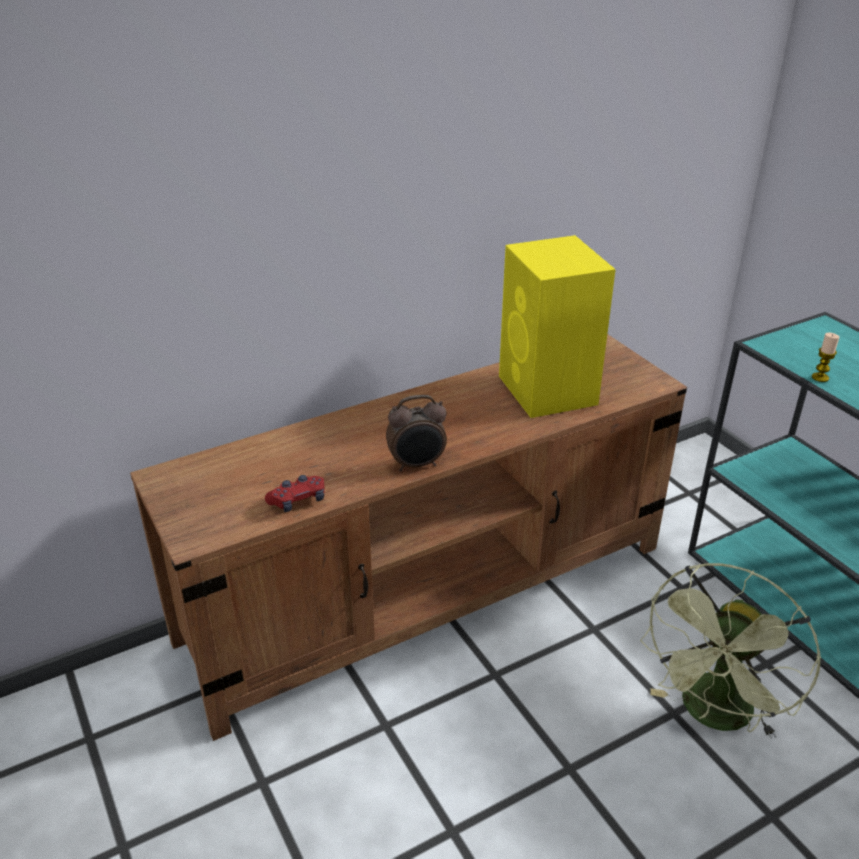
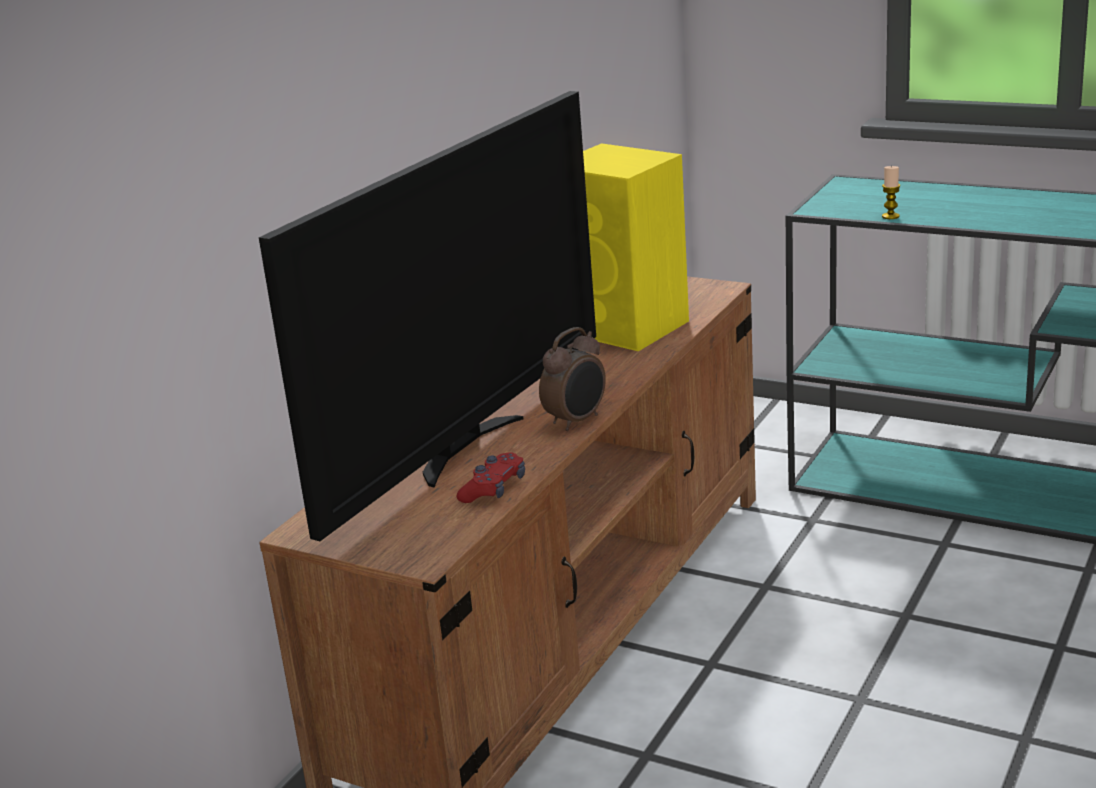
camera: 30 degrees left, 10 degrees down
green fan [640,563,821,739] -> none
none -> television [259,91,596,541]

